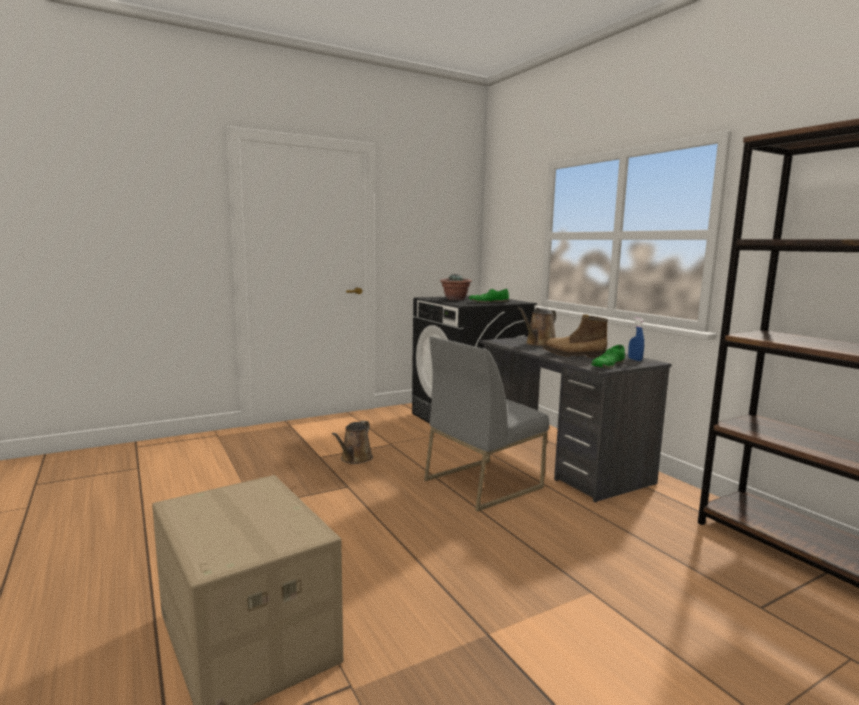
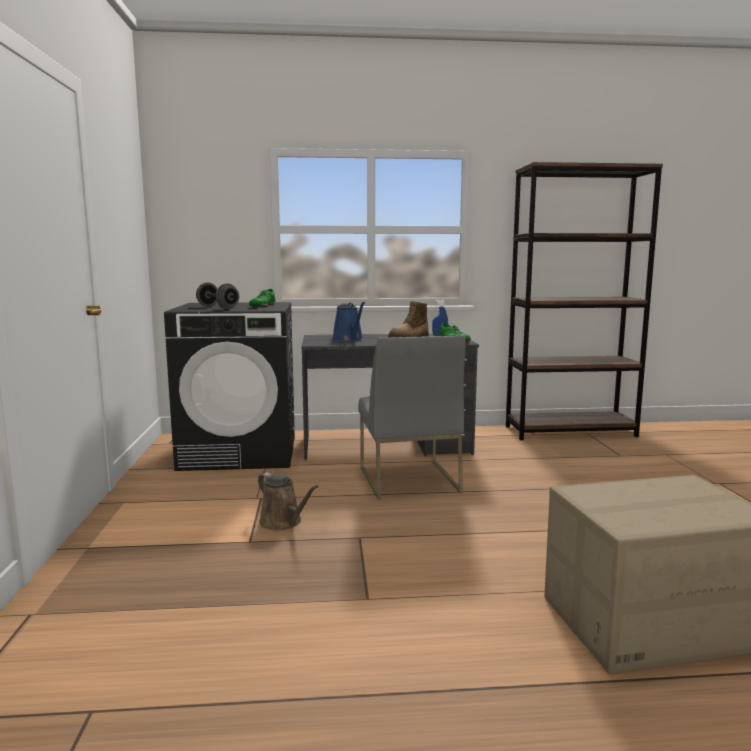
camera: 65 degrees left, 0 degrees up
potted plant [440,274,472,300] -> grey dumbbell [196,282,239,309]
brown watering can [518,307,556,346] -> blue watering can [332,302,365,341]

